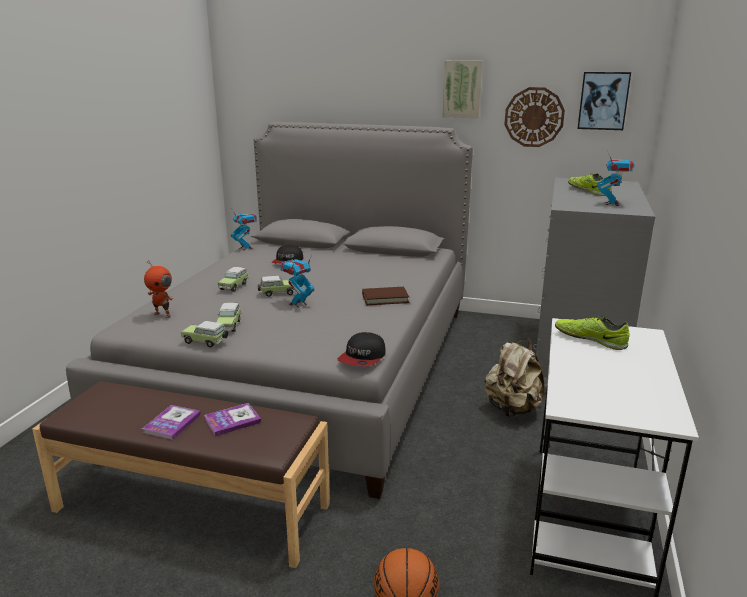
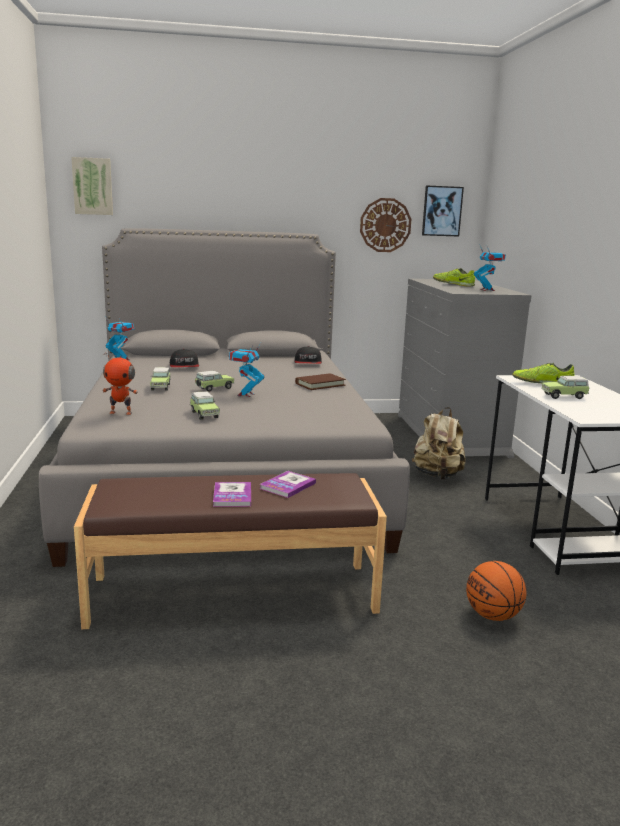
camera: 25 degrees left, 5 degrees down
toy car [181,321,228,348] -> toy car moved to [542,376,589,399]
cap [338,332,386,367] -> cap moved to [294,346,322,364]
picture [443,60,483,118] -> picture moved to [71,157,113,215]

